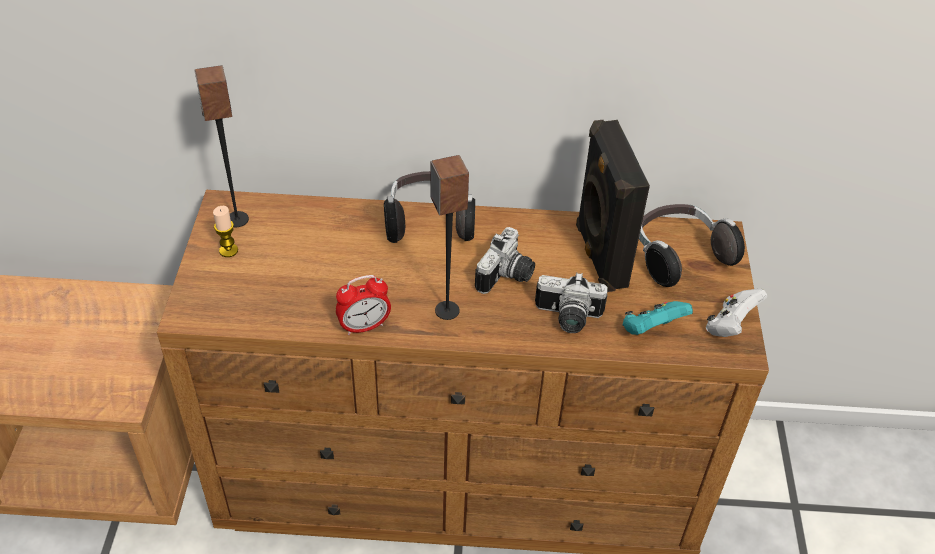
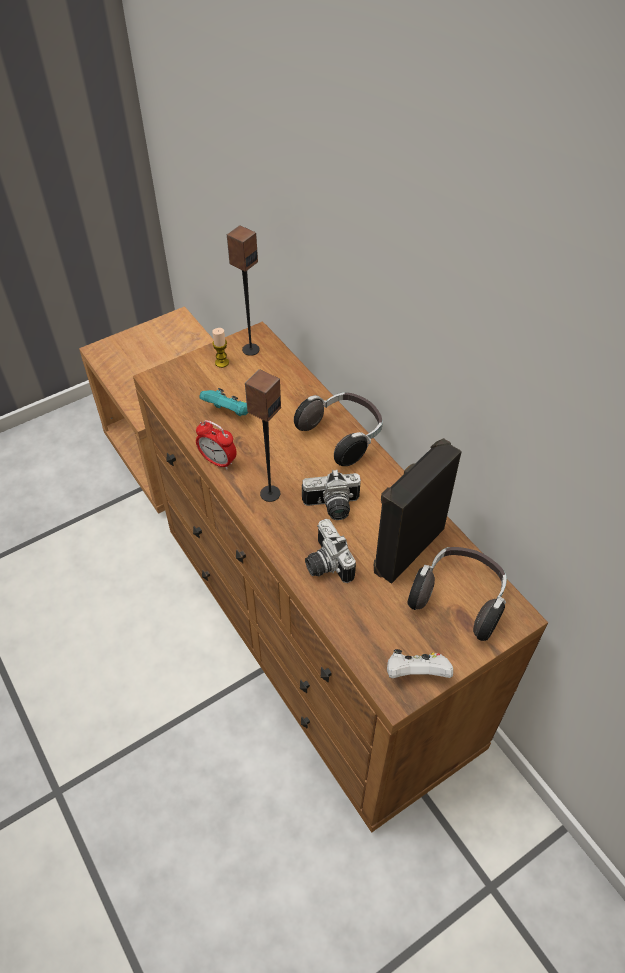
camera: 55 degrees right, 5 degrees up
turquoise game controller [623,301,693,335] -> turquoise game controller moved to [199,388,248,416]

